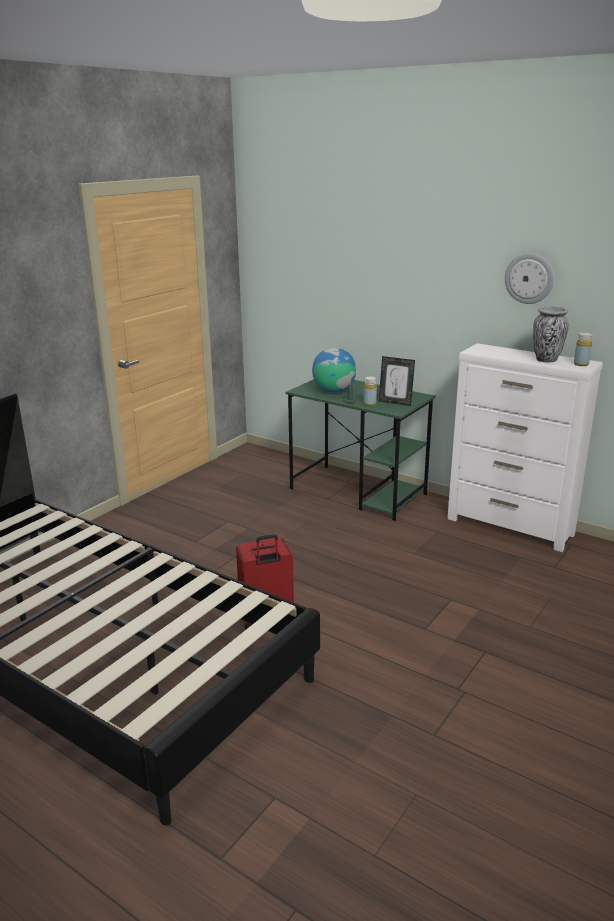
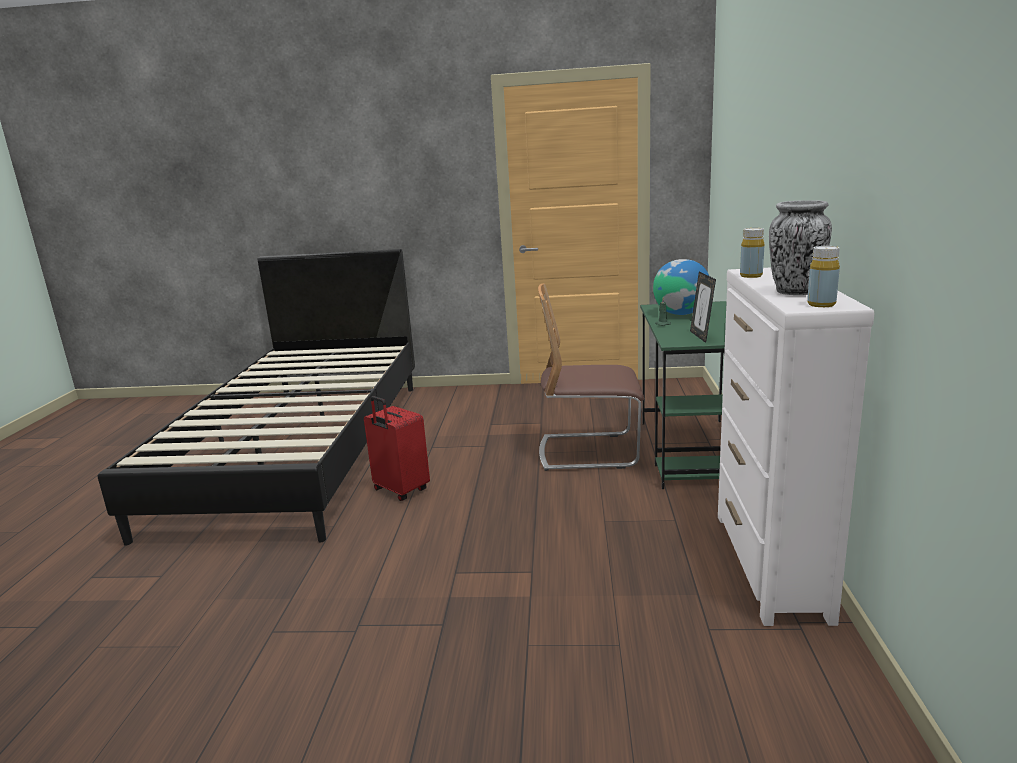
camera: 60 degrees right, 5 degrees down
yellow bottle [364,376,377,406] -> yellow bottle moved to [740,228,764,278]
wall clock [505,253,554,304] -> none
none -> chair [538,283,644,471]

